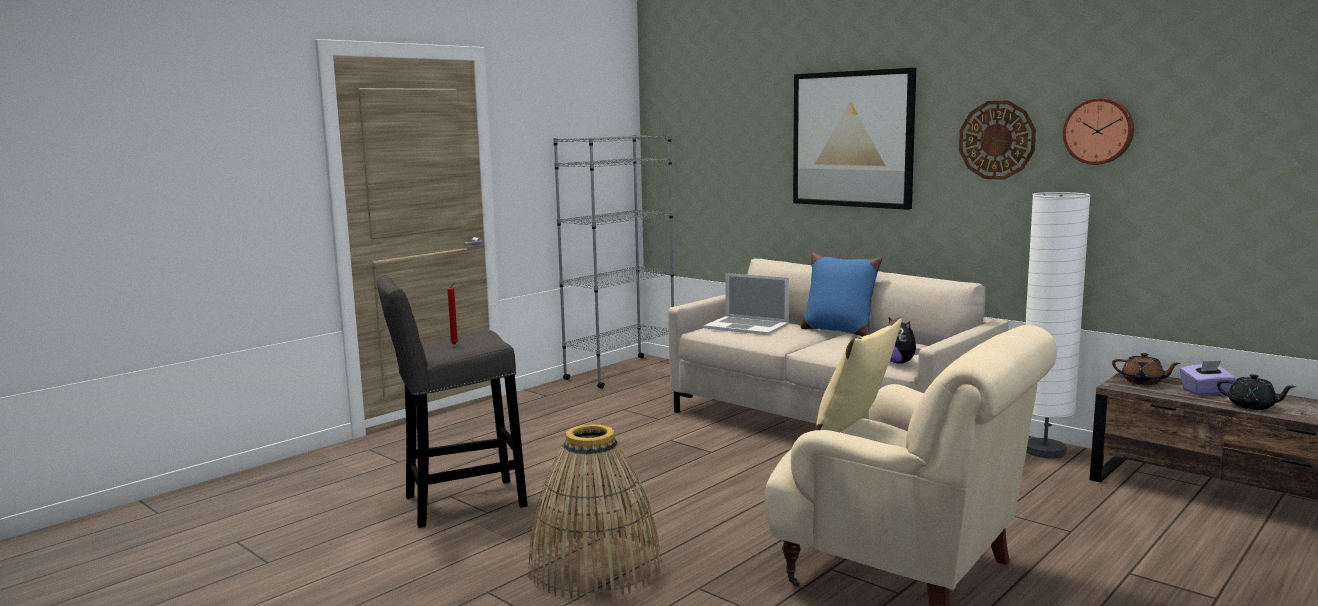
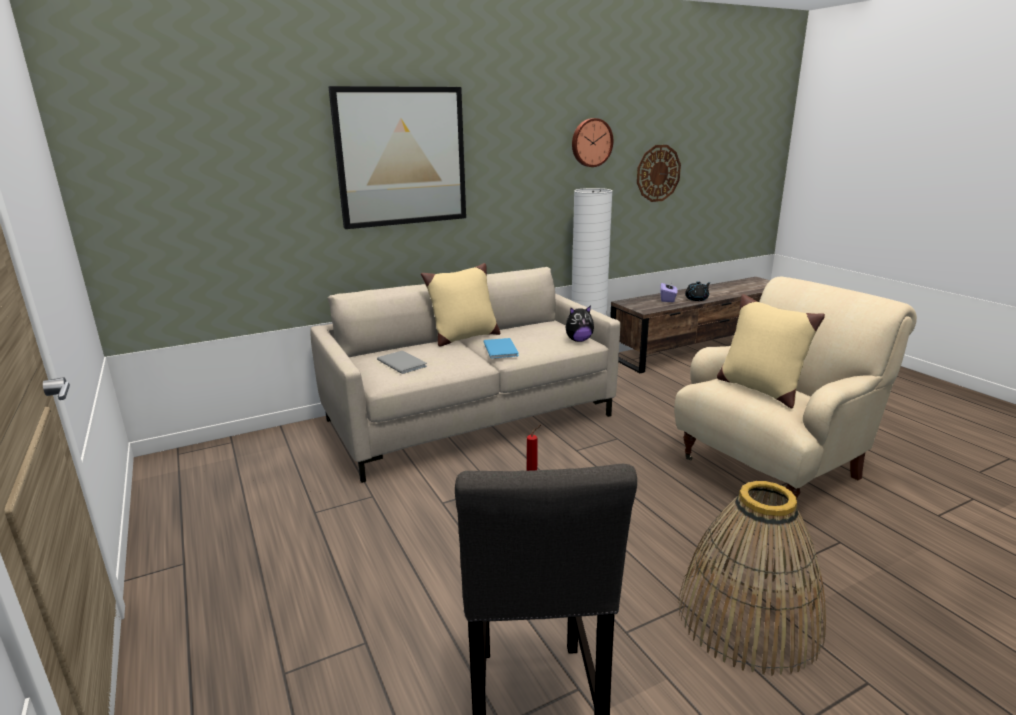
camera: 70 degrees left, 10 degrees up
grey bookcase [553,135,674,389] -> none
laptop [704,273,789,335] -> grey book [377,351,427,374]
blue pillow [800,252,882,337] -> beige pillow [421,263,501,346]
wall clock [959,100,1036,180] -> wall clock moved to [637,145,681,202]
brown teapot [1112,353,1181,385] -> none
none -> blue book [483,338,519,359]

